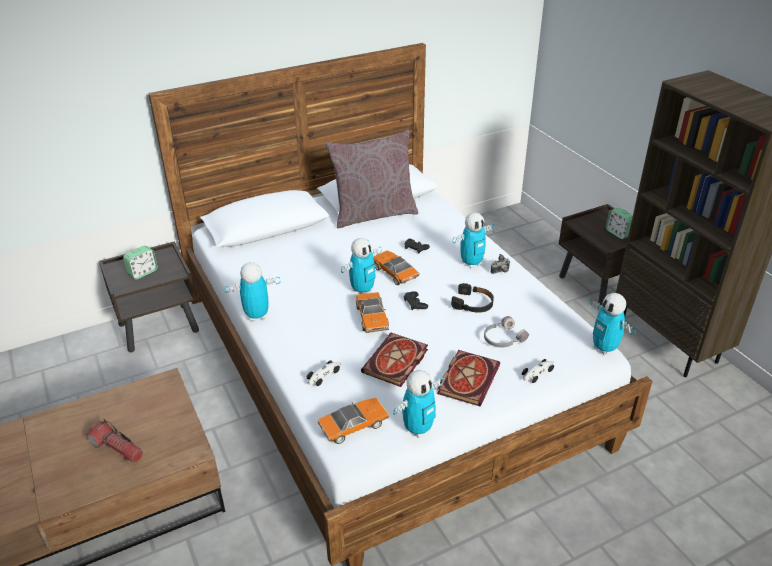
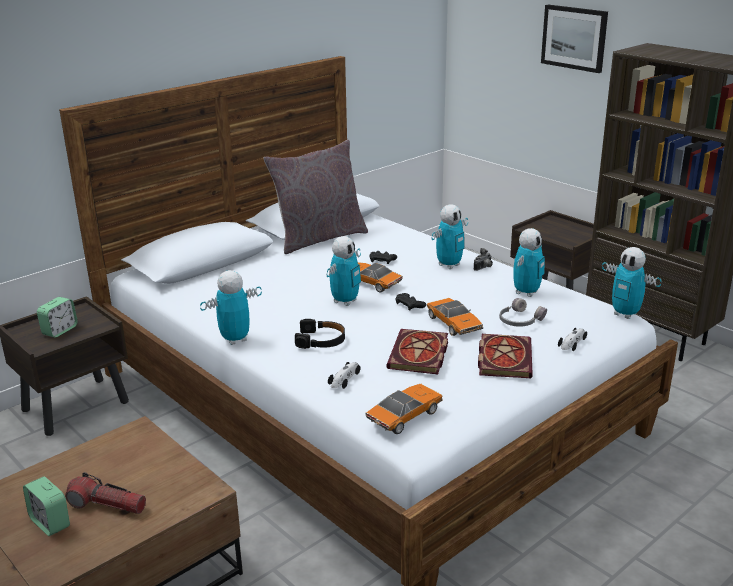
camera: 15 degrees left, 10 degrees down
toy car [356,292,389,333] -> toy car moved to [427,298,483,336]
toy robot [393,370,444,438] -> toy robot moved to [513,228,545,297]
black headphones [451,283,494,313] -> black headphones moved to [295,319,345,349]
alarm clock [606,208,633,239] -> alarm clock moved to [23,477,70,536]
none -> picture [541,5,608,73]

